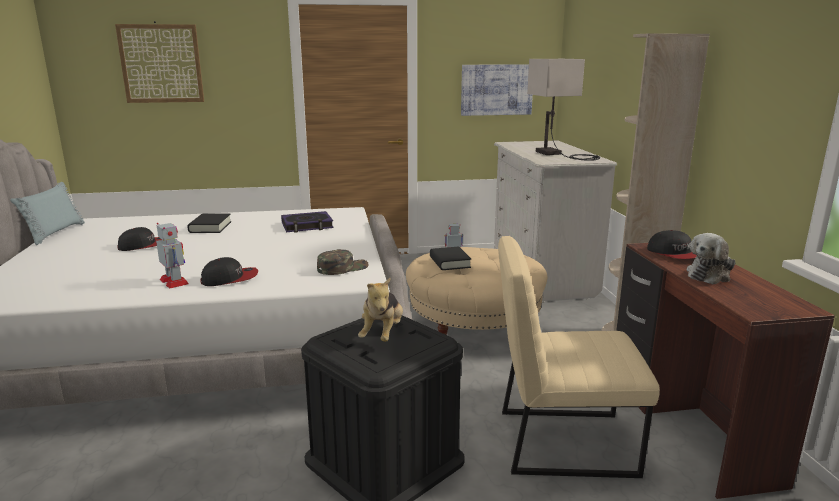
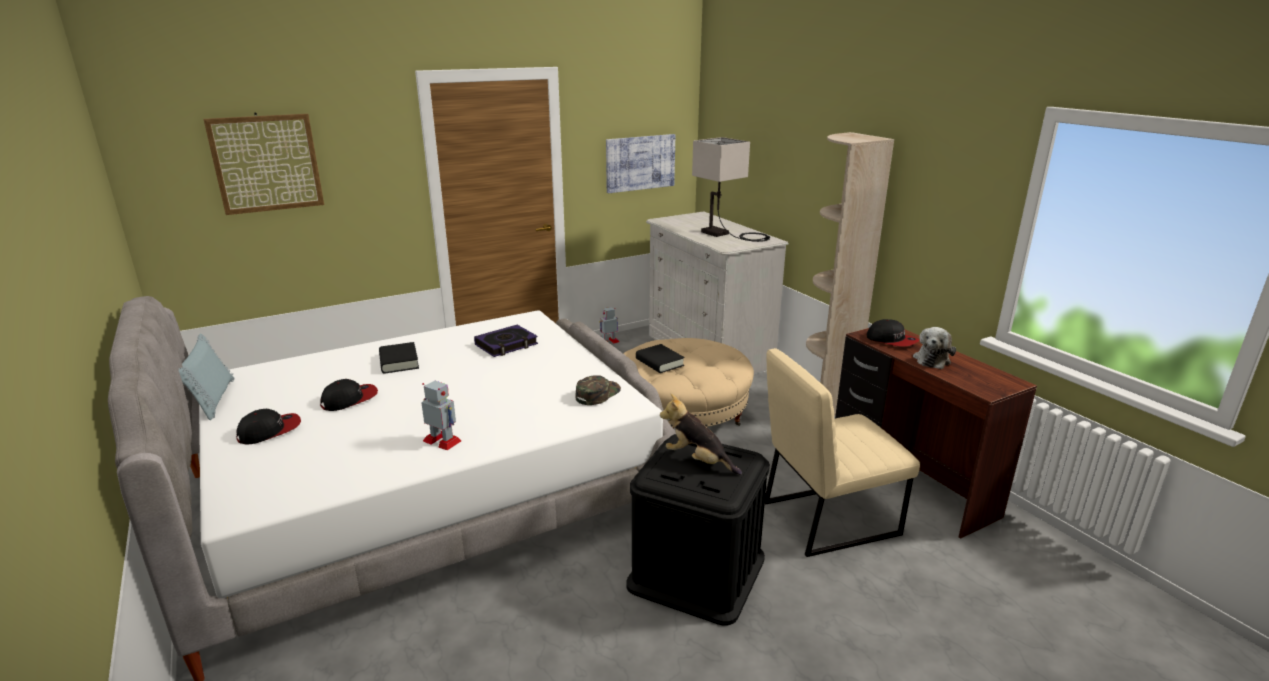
camera: 20 degrees left, 5 degrees up
cap [200,257,258,286] -> cap moved to [236,409,301,445]
plush toy [358,278,403,342] -> plush toy turned 135 degrees clockwise [660,394,742,475]

